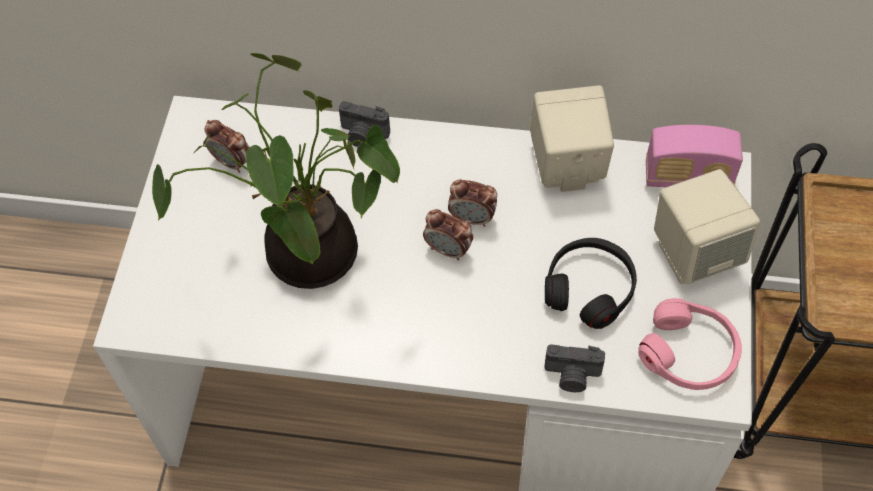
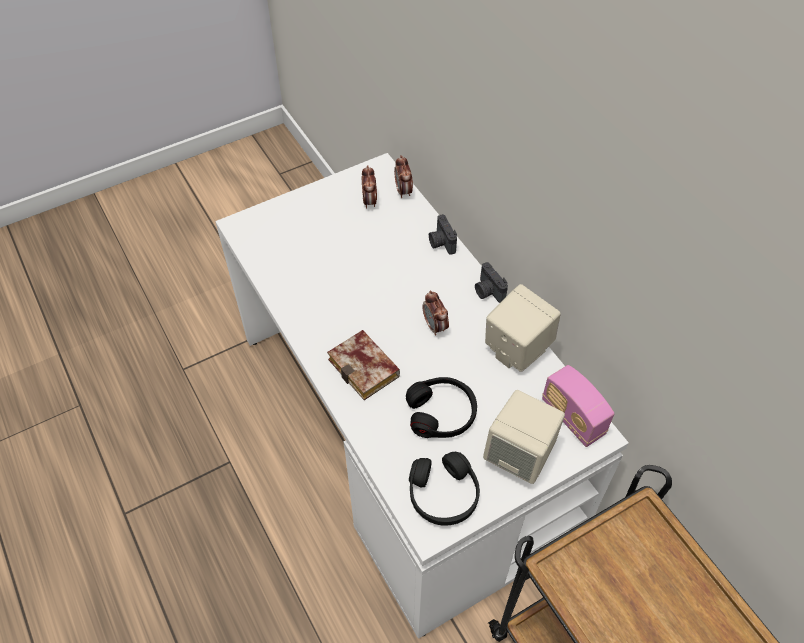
camera: 50 degrees right, 5 degrees down
potted plant [152,53,400,289] -> none
alarm clock [423,209,473,261] -> alarm clock moved to [394,155,413,198]
camera [544,344,605,392] -> camera moved to [475,262,508,303]
pink headphones [638,298,742,390] -> black headphones [409,452,480,526]
none -> book [327,330,400,400]

